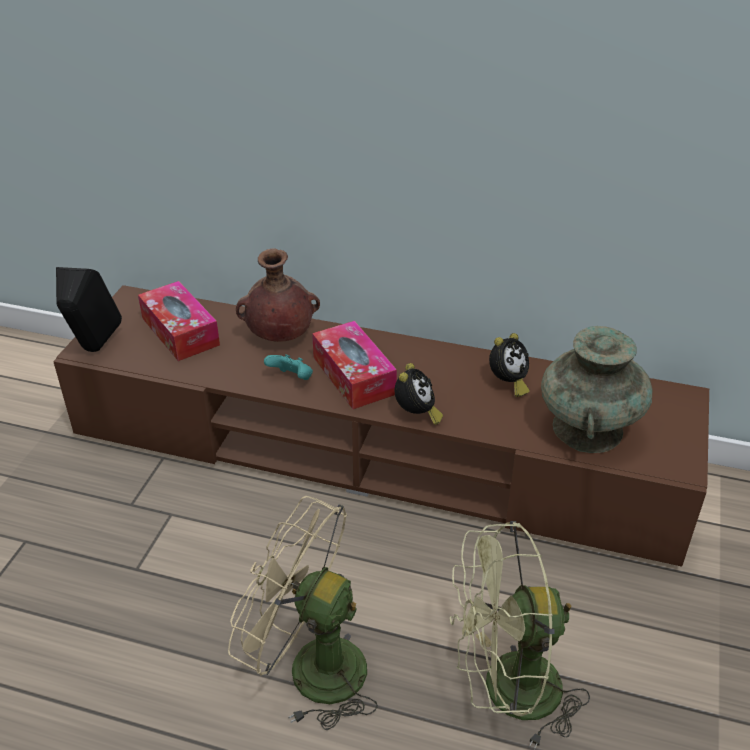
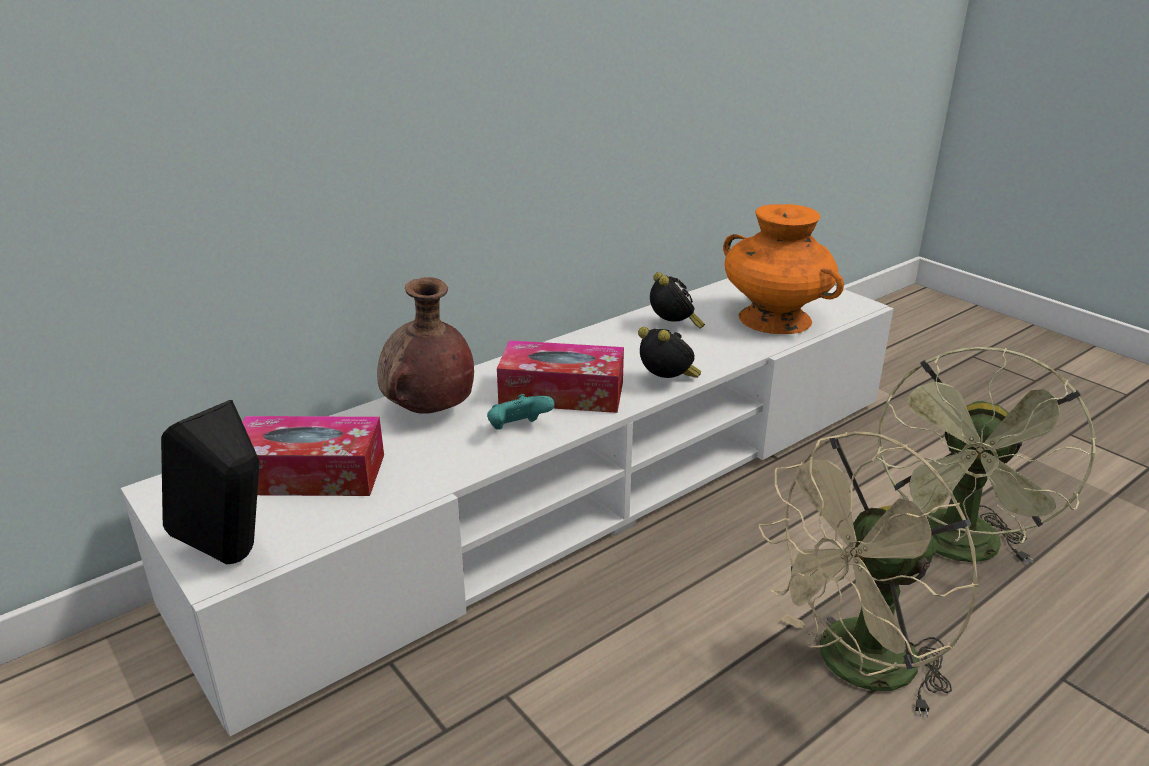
camera: 55 degrees left, 10 degrees down
brown tv stand [53,285,709,567] -> white tv stand [121,278,894,736]
turquoise vase [541,326,653,453] -> orange vase [723,204,844,334]

